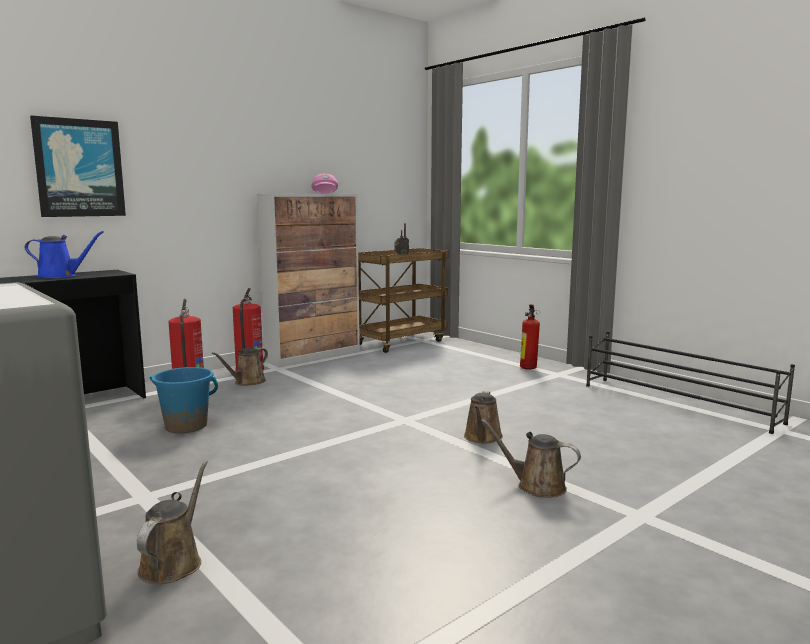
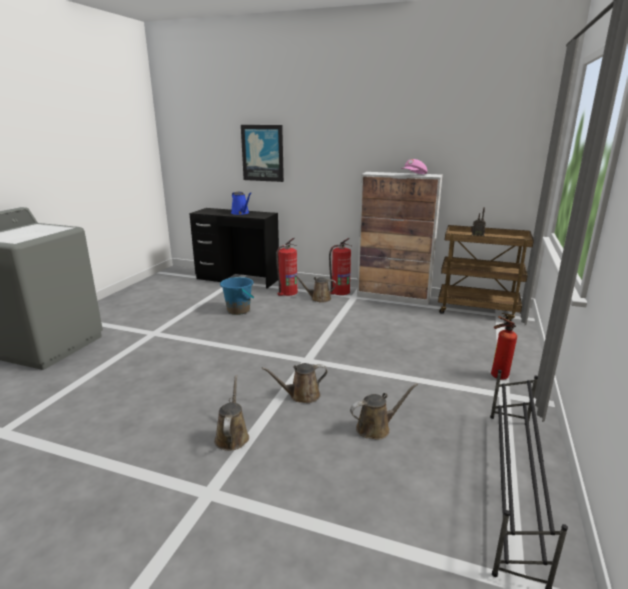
camera: 60 degrees right, 10 degrees up
brown watering can [137,461,208,584] -> brown watering can moved to [350,383,418,440]

